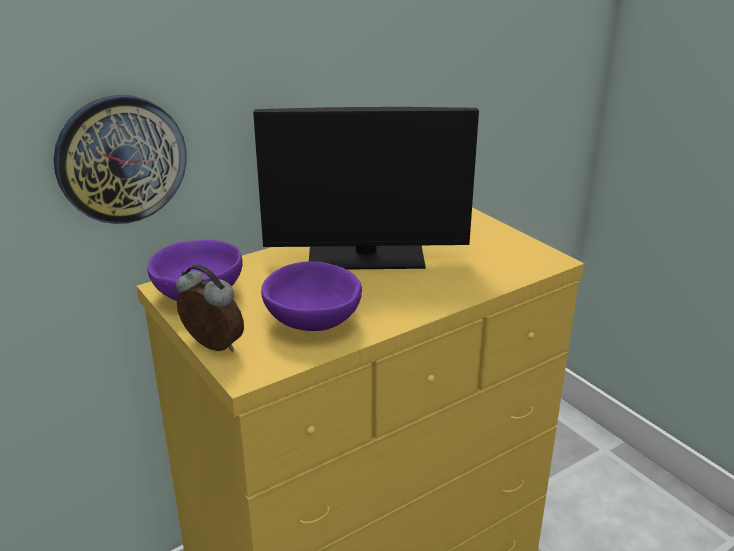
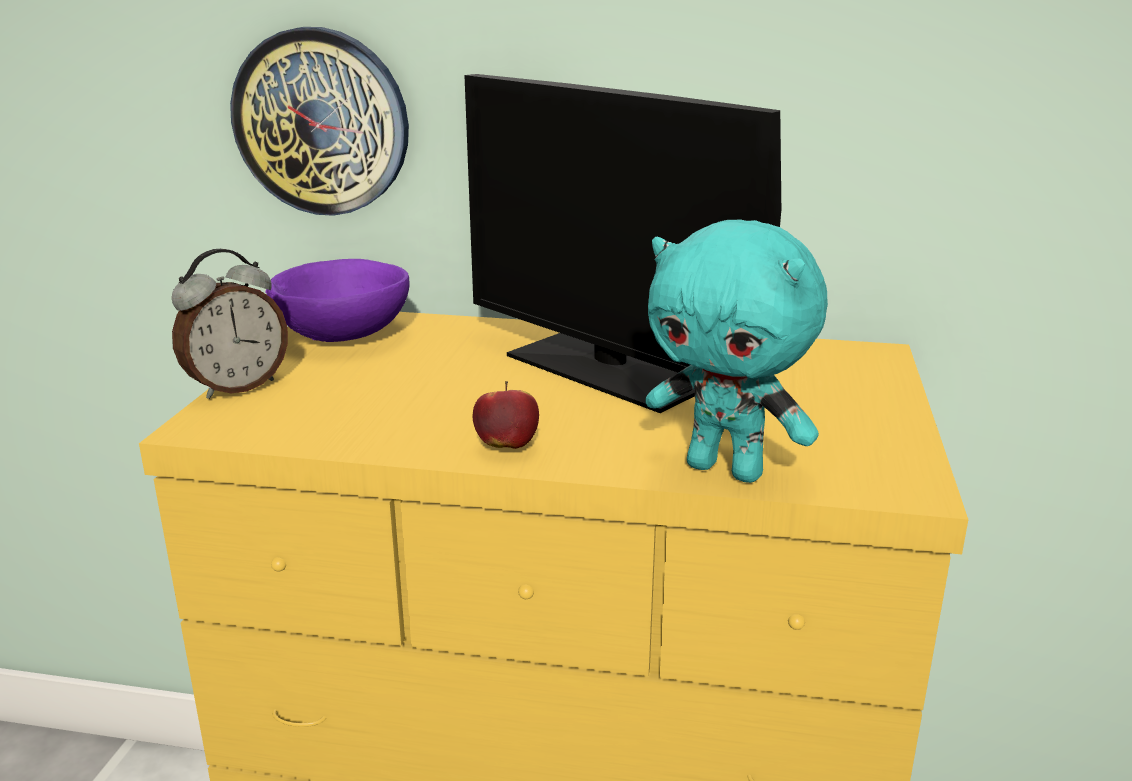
camera: 45 degrees right, 5 degrees down
alarm clock [176,265,244,352] -> alarm clock turned 60 degrees clockwise [172,249,288,399]
purple bowl [261,261,362,331] -> none
none -> apple [473,381,539,449]
none -> turquoise plush toy [645,219,828,483]

